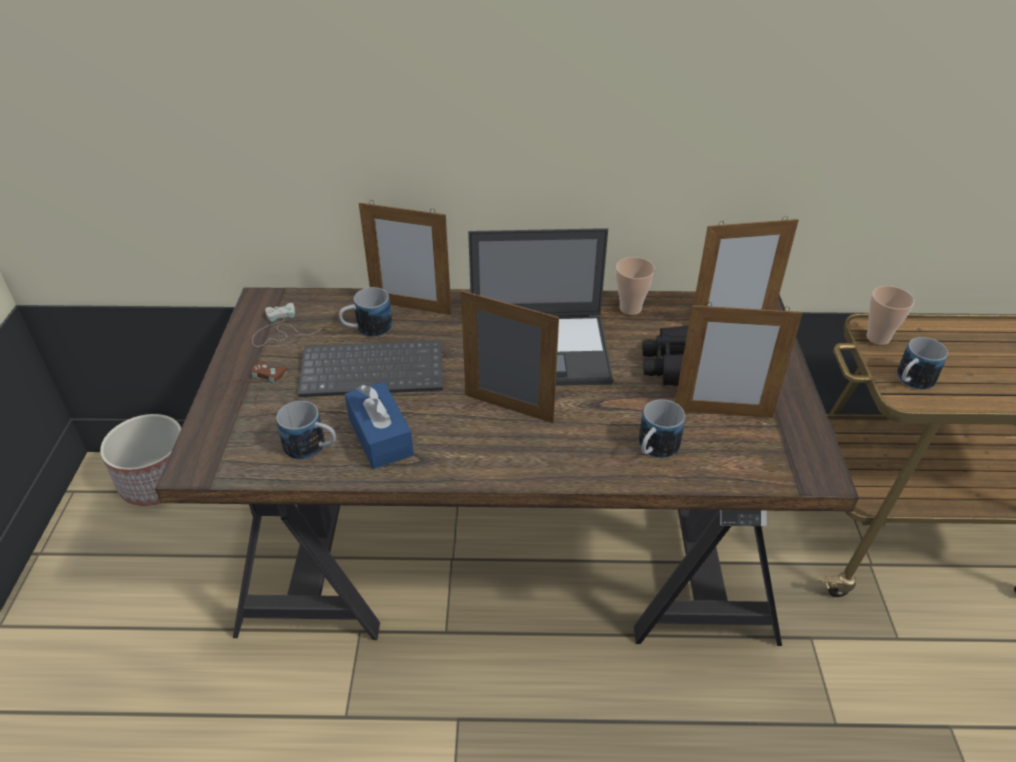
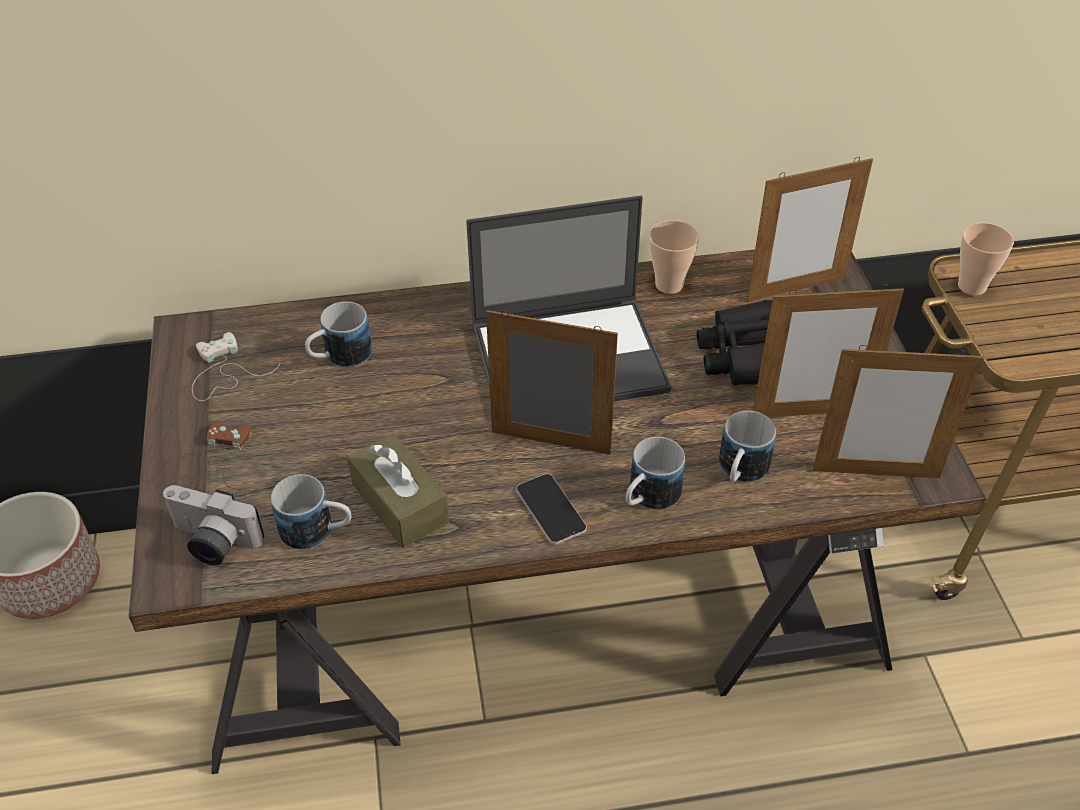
camera: 10 degrees left, 5 degrees up
keyboard [298,340,443,397] -> none
blue tissue box [345,382,414,469] -> brown tissue box [347,433,449,548]
picture frame [359,200,451,315] -> picture frame moved to [813,345,984,478]
mug [897,337,948,390] -> mug moved to [626,437,685,510]
none -> camera [162,485,264,565]
none -> phone [516,474,587,544]

